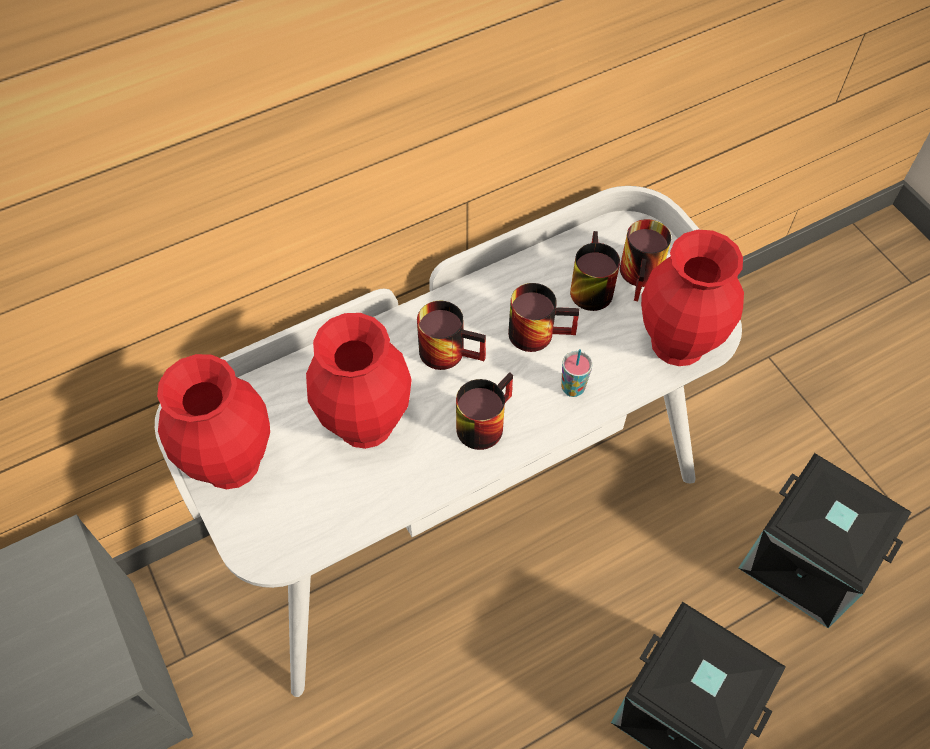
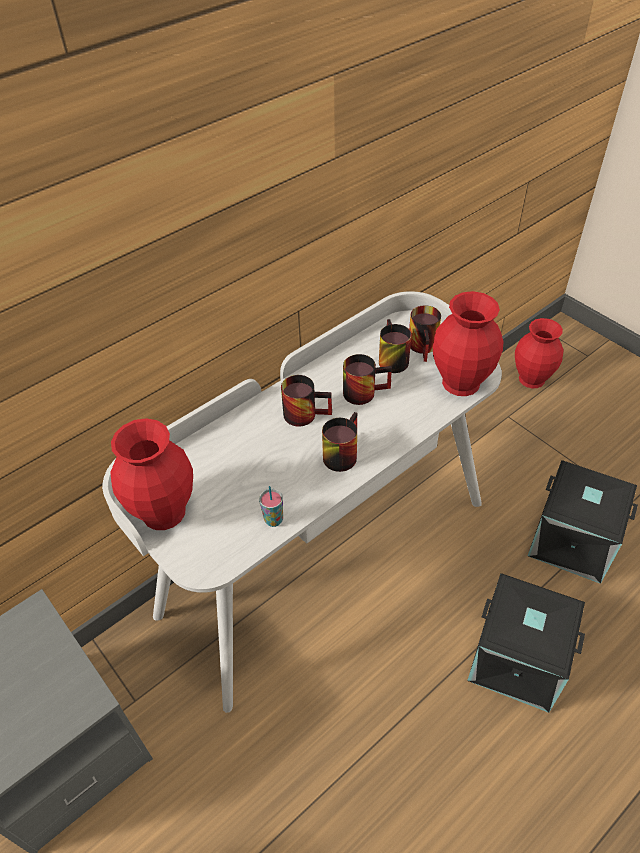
camera: 10 degrees left, 10 degrees down
red vase [306,313,412,449] -> red vase moved to [515,318,564,388]
cup [561,349,593,397] -> cup moved to [259,486,283,527]

